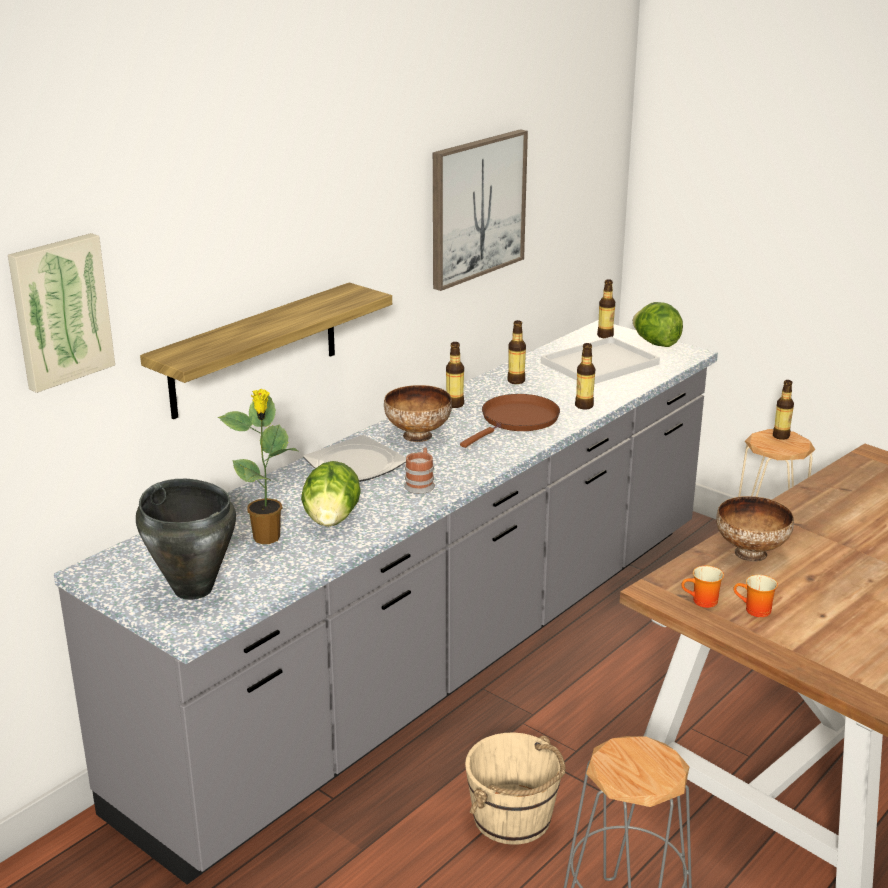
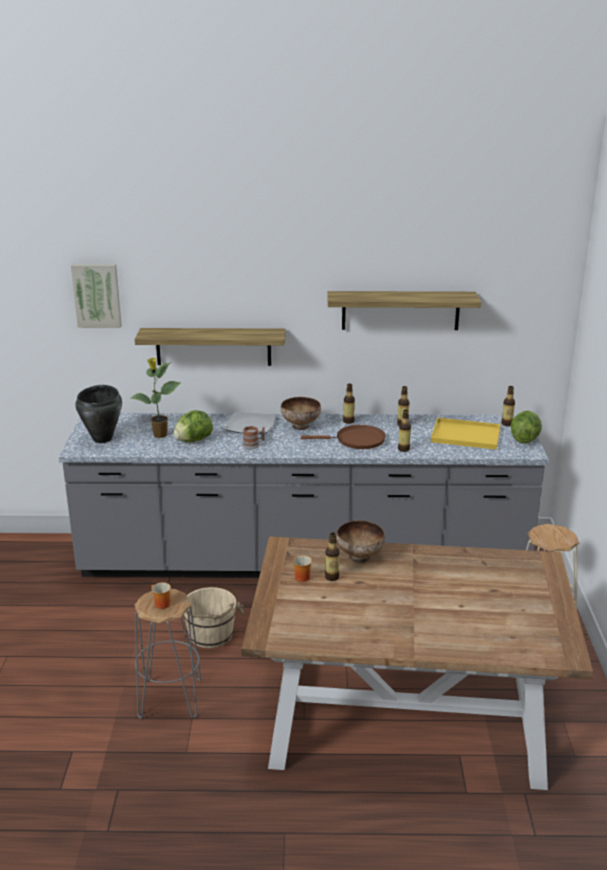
camera: 50 degrees right, 0 degrees up
picture [433,129,528,291] -> shelf [327,291,481,330]
white tray [541,337,660,384] -> yellow tray [431,417,501,450]
mug [681,566,724,608] -> mug moved to [151,582,171,609]
bottle [773,380,794,440] -> bottle moved to [325,532,340,581]

